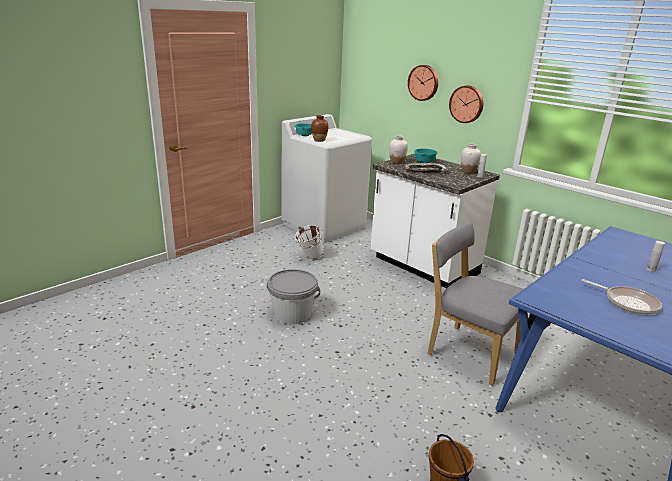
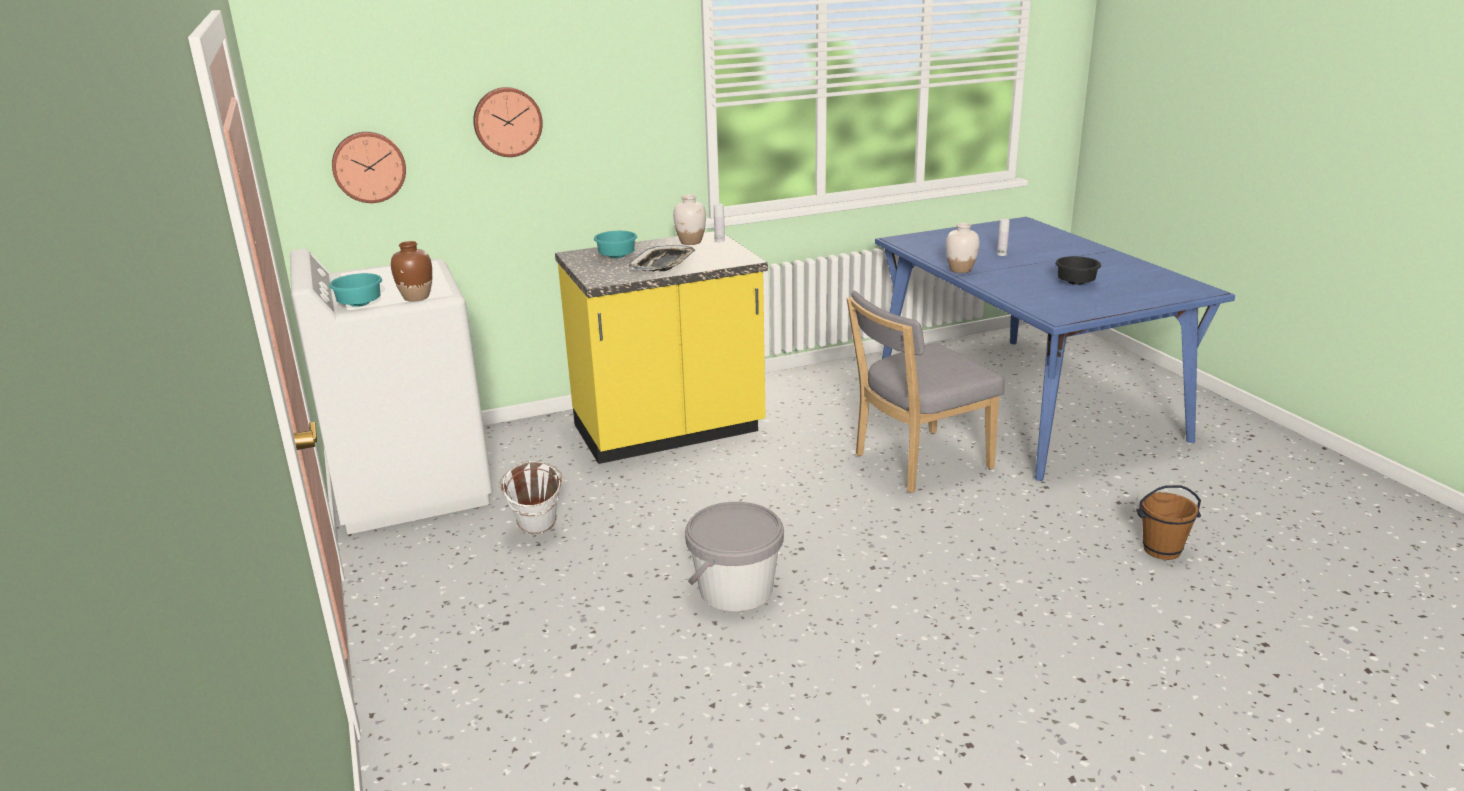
camera: 65 degrees left, 0 degrees up
white counter [371,154,500,289] -> yellow counter [555,231,768,464]
white vase [389,135,408,164] -> white vase moved to [946,223,979,273]
wall clock [449,86,483,123] -> wall clock moved to [332,132,406,203]
frying pan [581,279,662,315] -> black bowl [1055,256,1101,285]

